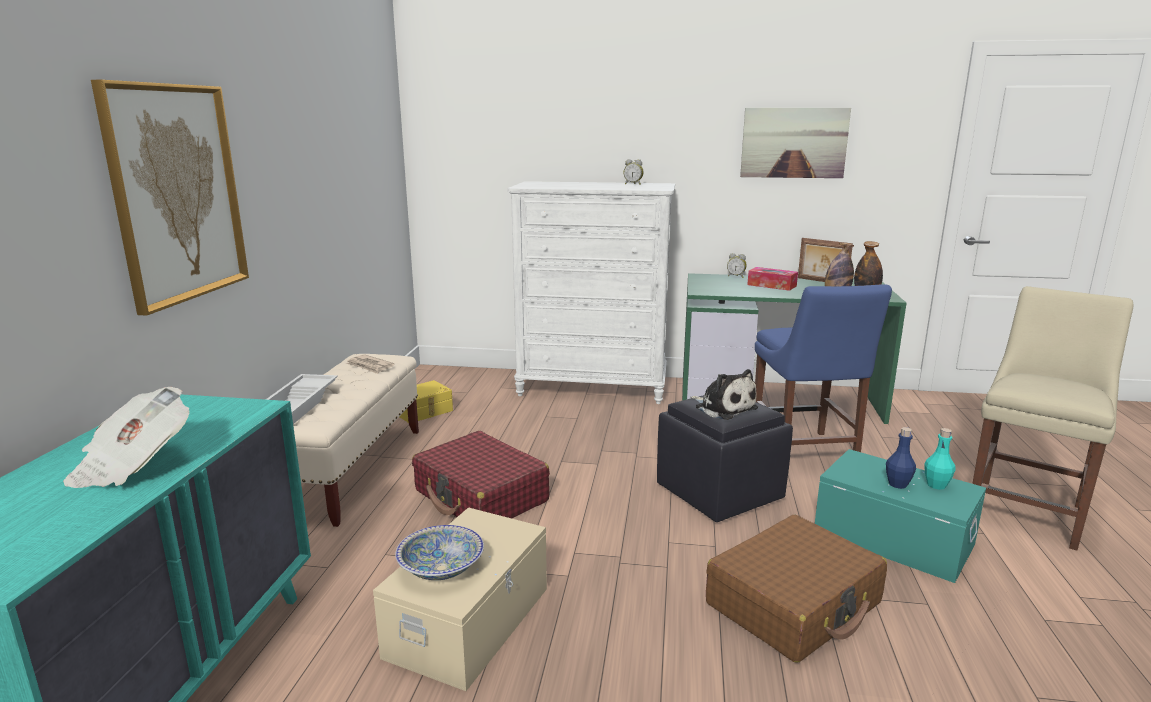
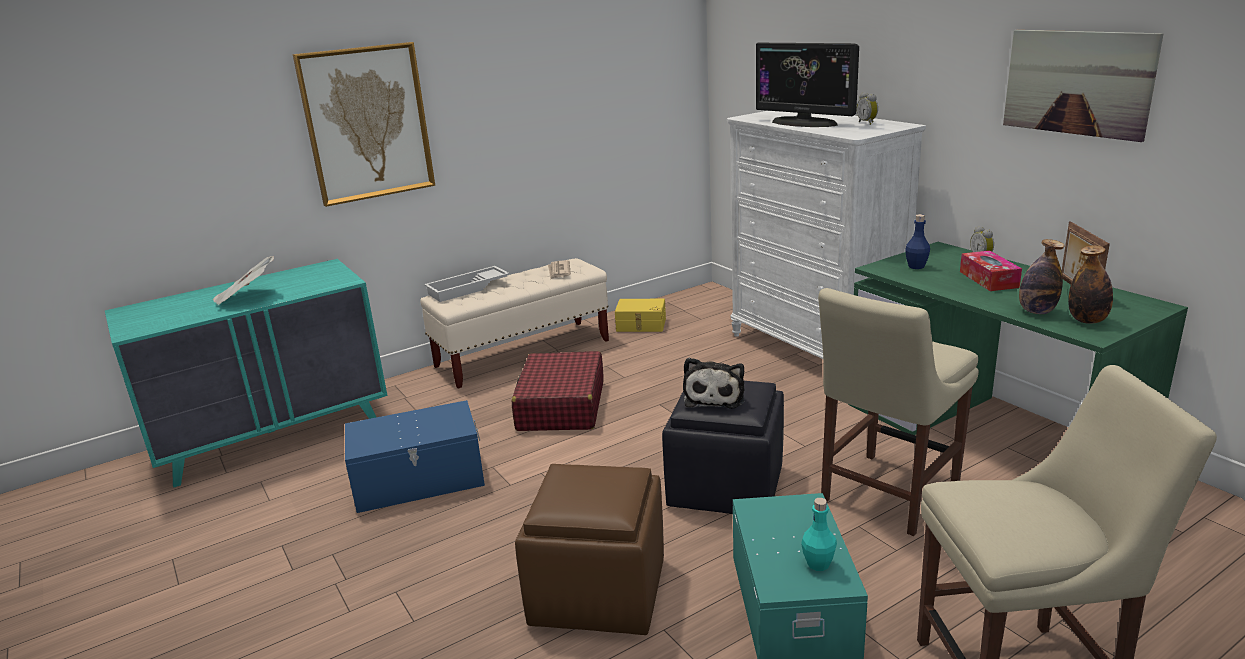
camera: 50 degrees right, 5 degrees up
beige storage box [373,507,547,691] -> blue storage box [345,400,485,513]
bowl [395,525,484,580] -> none
brown suitcase [706,515,887,663] -> brown ottoman [515,464,664,635]
blue chair [755,284,892,452] -> beige chair [818,288,979,536]
blue bottle [886,427,916,489] -> blue bottle moved to [905,214,930,269]
none -> monitor [756,43,859,127]

